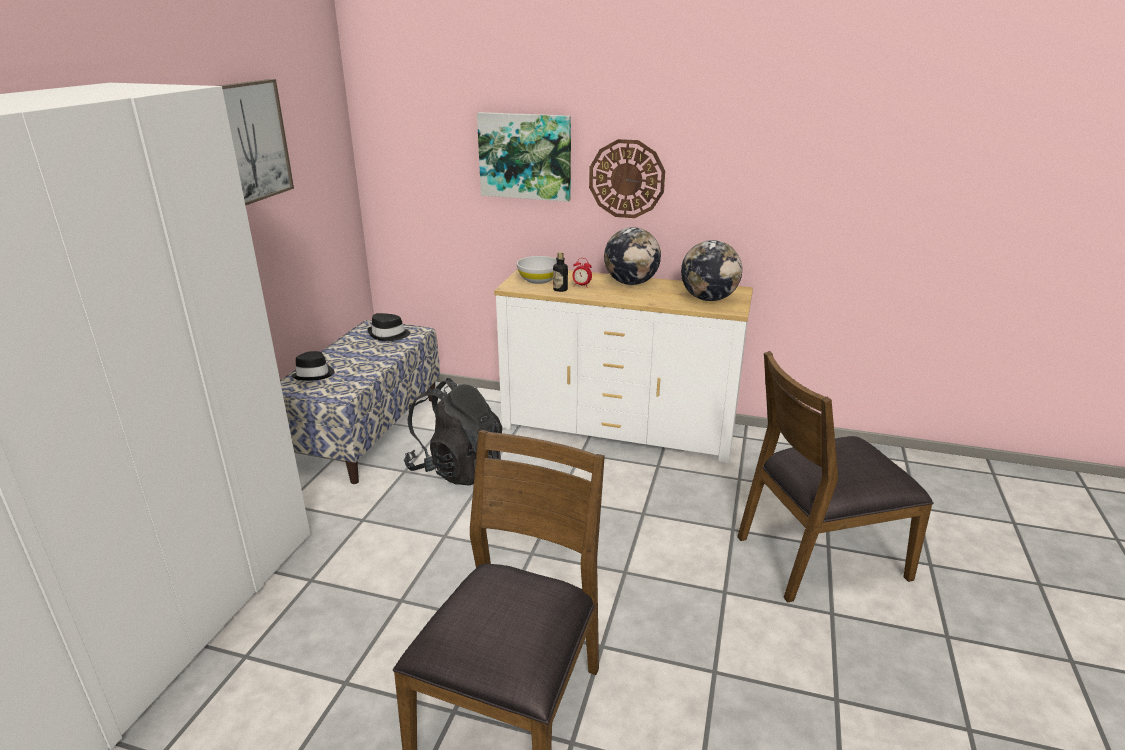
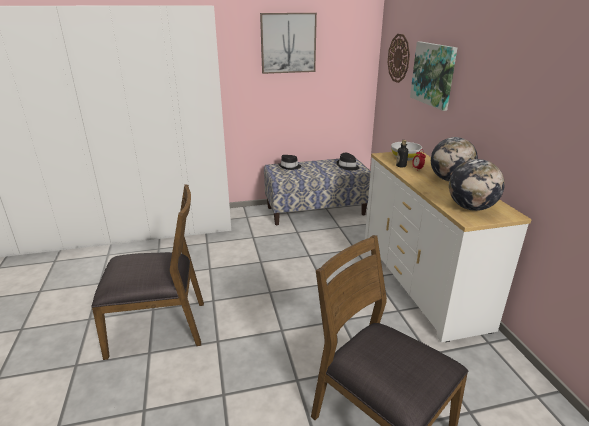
camera: 60 degrees right, 0 degrees up
black backpack [404,378,502,486] -> none
wall clock [589,139,665,218] -> wall clock moved to [388,34,410,83]

